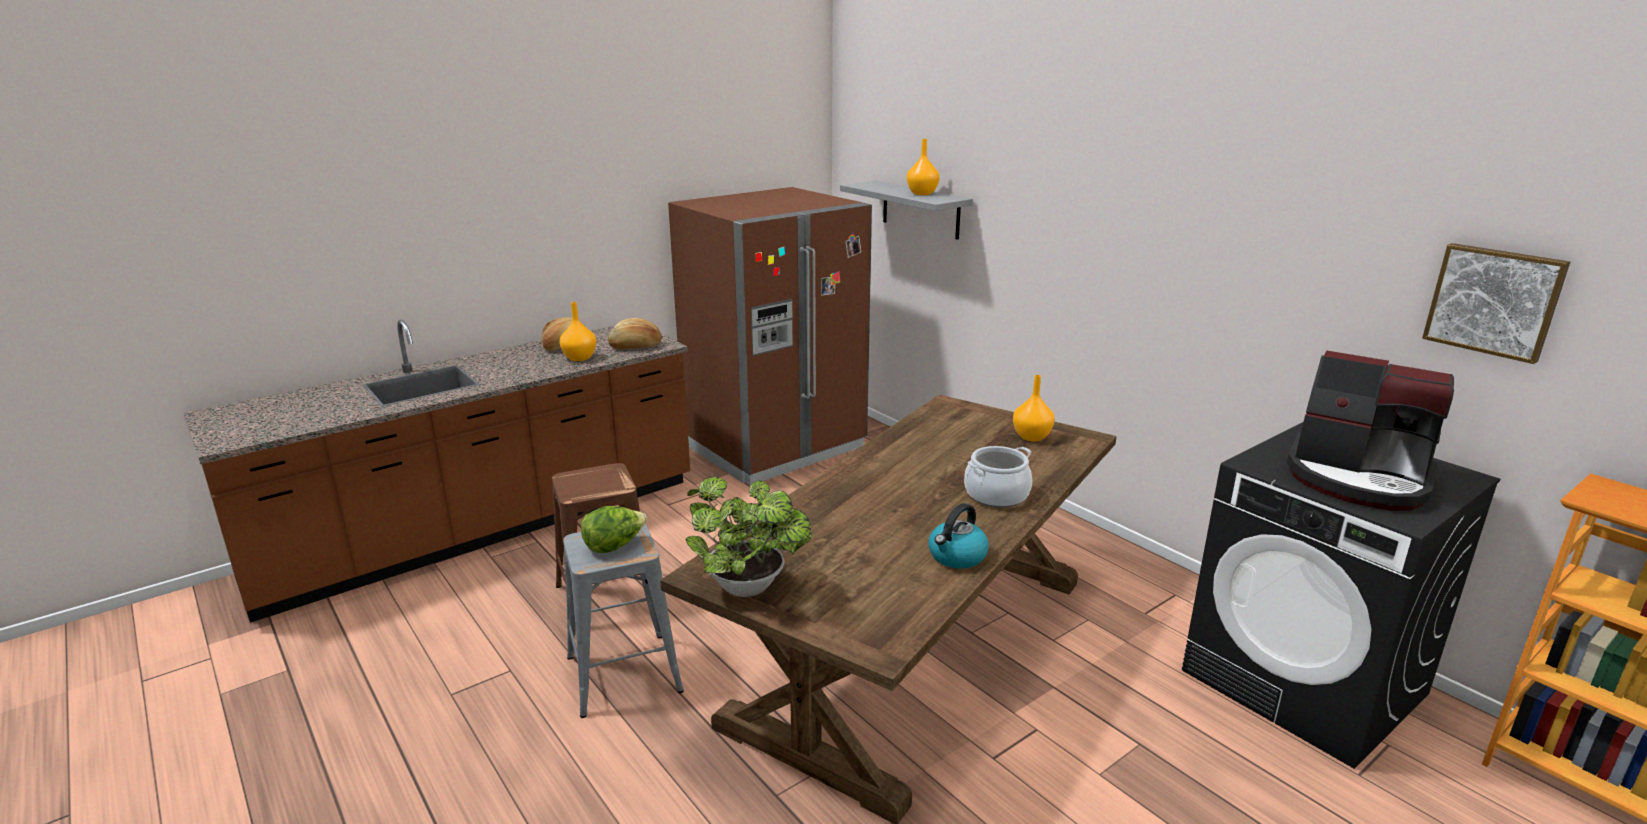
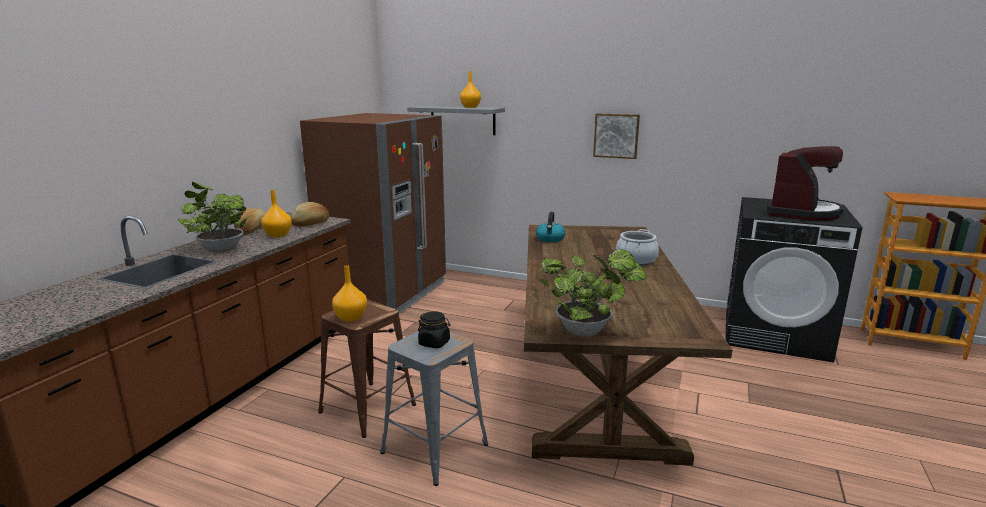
camera: 30 degrees left, 5 degrees down
lettuce [581,506,647,553] -> black jar [418,311,450,348]
kettle [928,503,989,569] -> kettle moved to [536,212,565,242]
orange vase [1013,375,1055,442] -> orange vase moved to [332,265,367,322]
coffee machine [1287,351,1454,510] -> coffee machine turned 60 degrees counterclockwise [767,146,844,221]
picture [1422,243,1570,364] -> picture moved to [593,114,640,159]
none -> potted plant [178,182,252,253]

